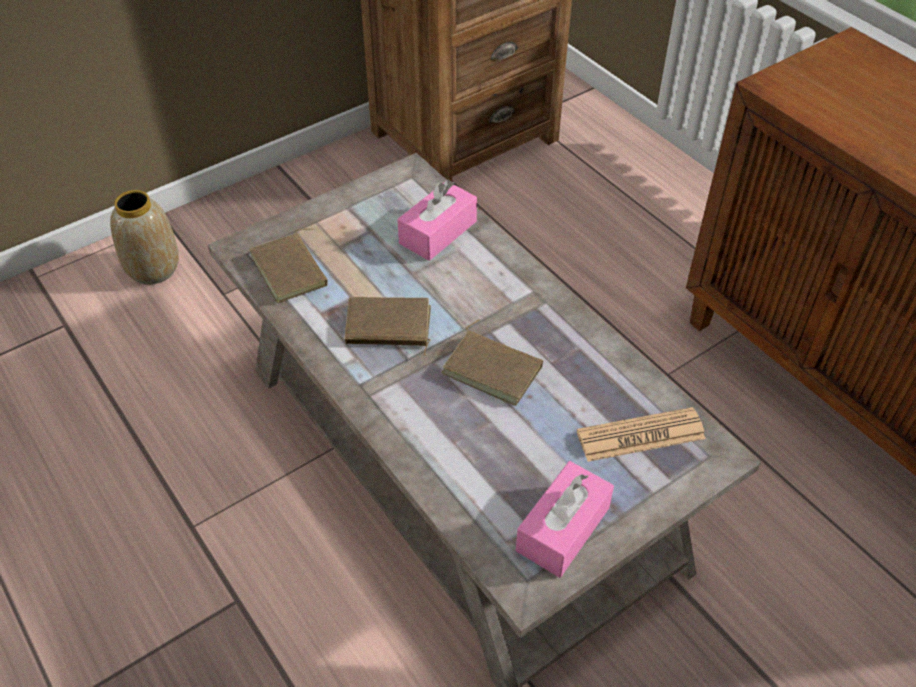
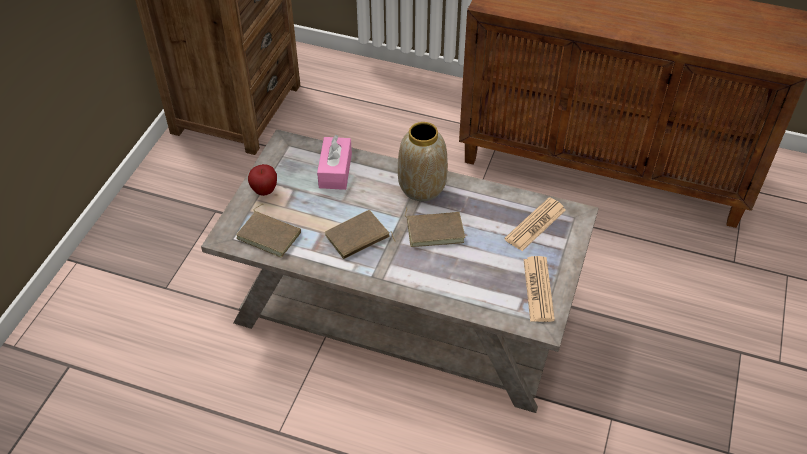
camera: 35 degrees left, 0 degrees up
vase [110,190,179,285] -> vase moved to [398,122,448,201]
pink tissue box [516,461,614,578] -> newspaper [524,256,555,322]
none -> apple [248,164,277,196]

